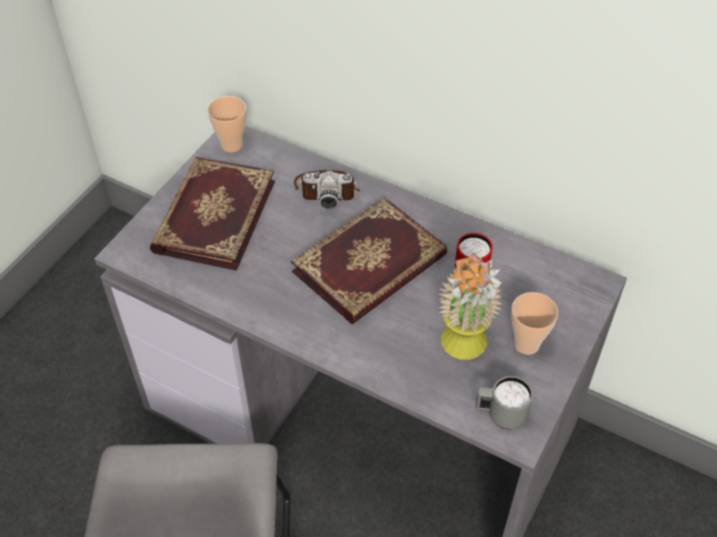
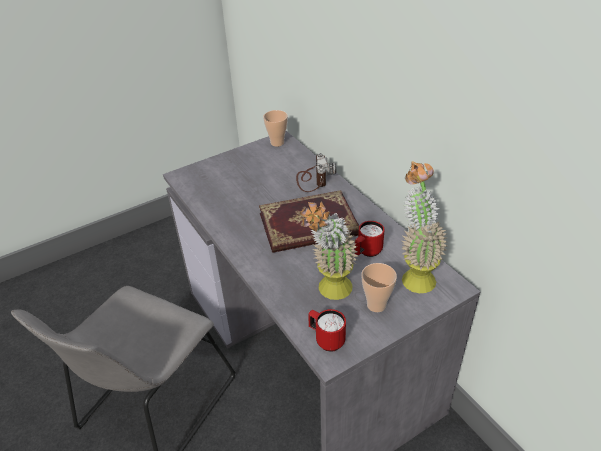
camera: 30 degrees right, 10 degrees down
book [150,157,275,271] -> none
camera [294,170,360,209] -> camera turned 120 degrees counterclockwise [296,153,336,192]
grey mug [476,376,533,429] -> red mug [308,309,346,352]
none -> potted plant [402,161,447,293]

